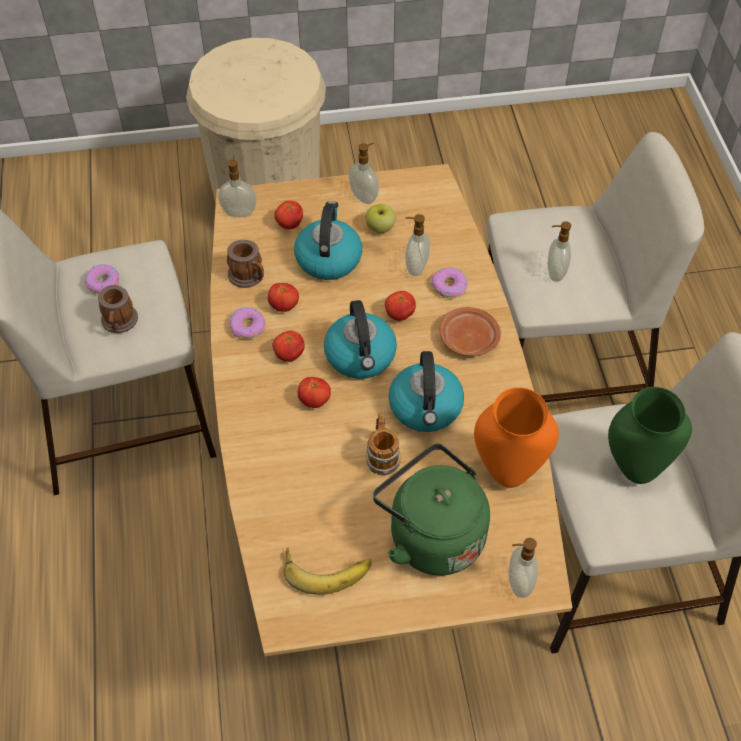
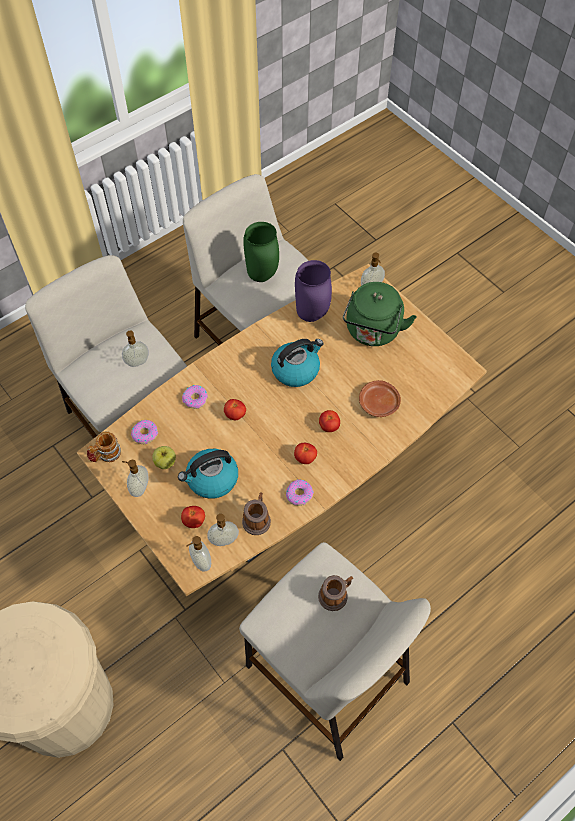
camera: 120 degrees left, 5 degrees up
donut [85,264,119,294] -> donut moved to [131,420,158,444]
tomato [268,283,299,312] -> none
banana [283,547,371,595] -> none
kettle [324,300,397,379] -> none
mug [366,413,400,476] -> mug moved to [87,431,121,463]
soap dispenser [405,214,430,276] -> soap dispenser moved to [207,514,239,546]
brown plate [440,307,501,356] -> brown plate moved to [359,380,401,417]
orange vase [474,387,559,488] -> purple vase [295,260,332,322]

